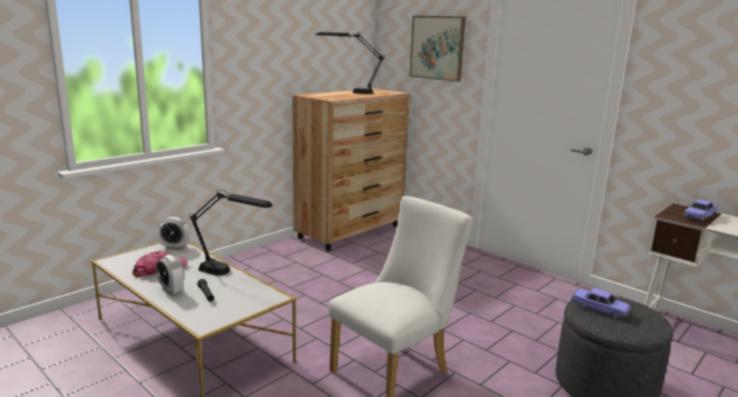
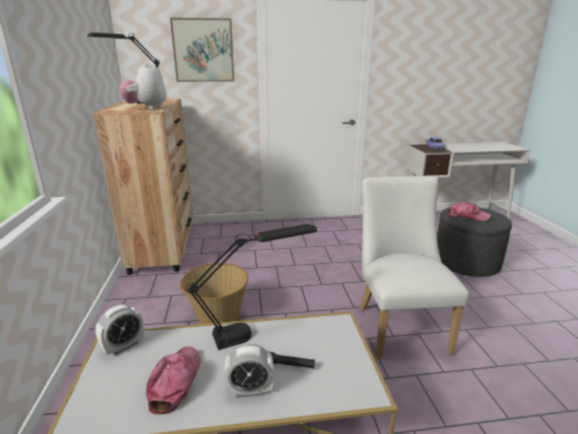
camera: 50 degrees left, 5 degrees up
toy car [571,288,631,319] -> cap [447,202,491,221]
none -> plush toy [120,63,166,109]
none -> basket [180,263,249,324]

